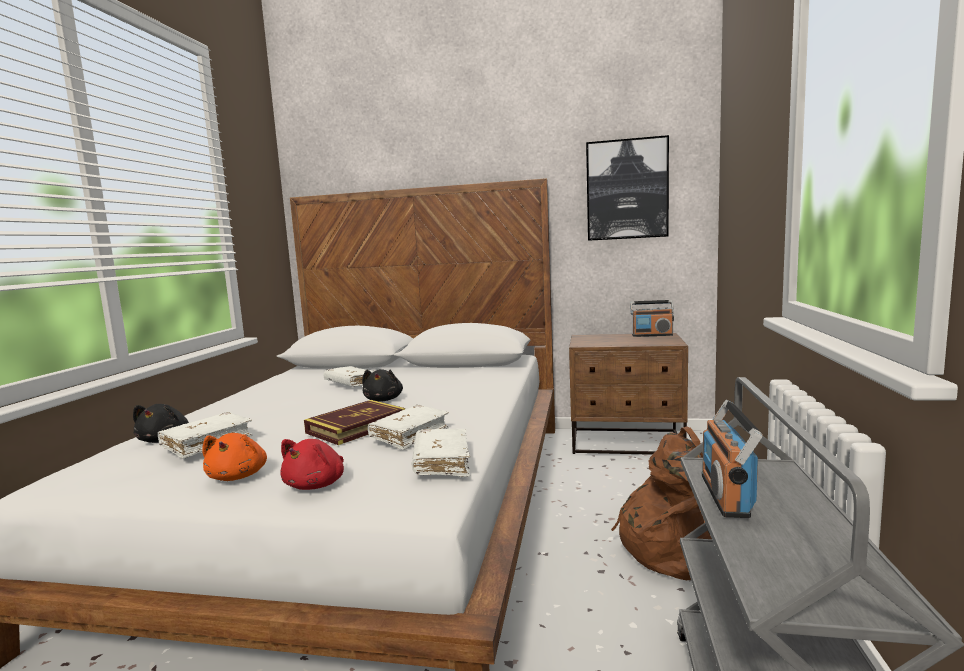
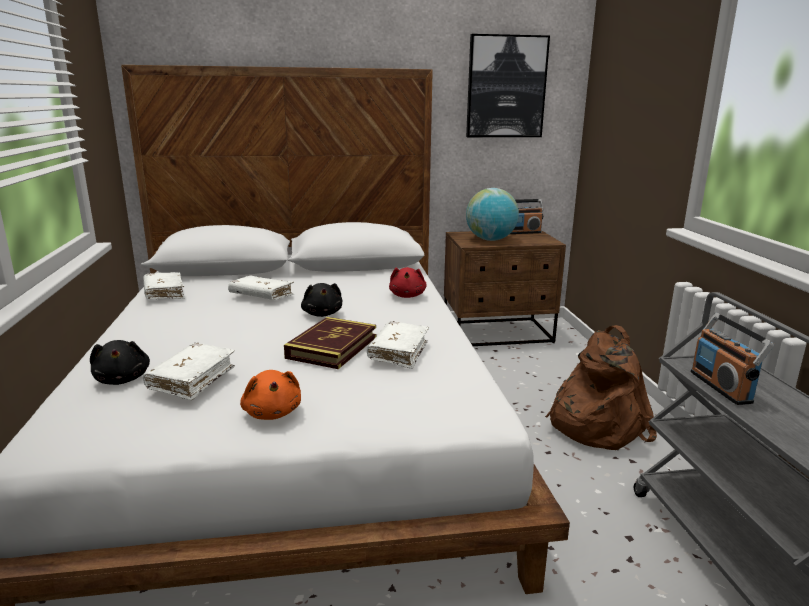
camera: 20 degrees left, 10 degrees up
red plush toy [280,439,344,490] -> red plush toy moved to [389,267,427,298]
white book [412,428,470,477] -> white book moved to [143,272,185,299]
none -> globe [466,188,519,241]

